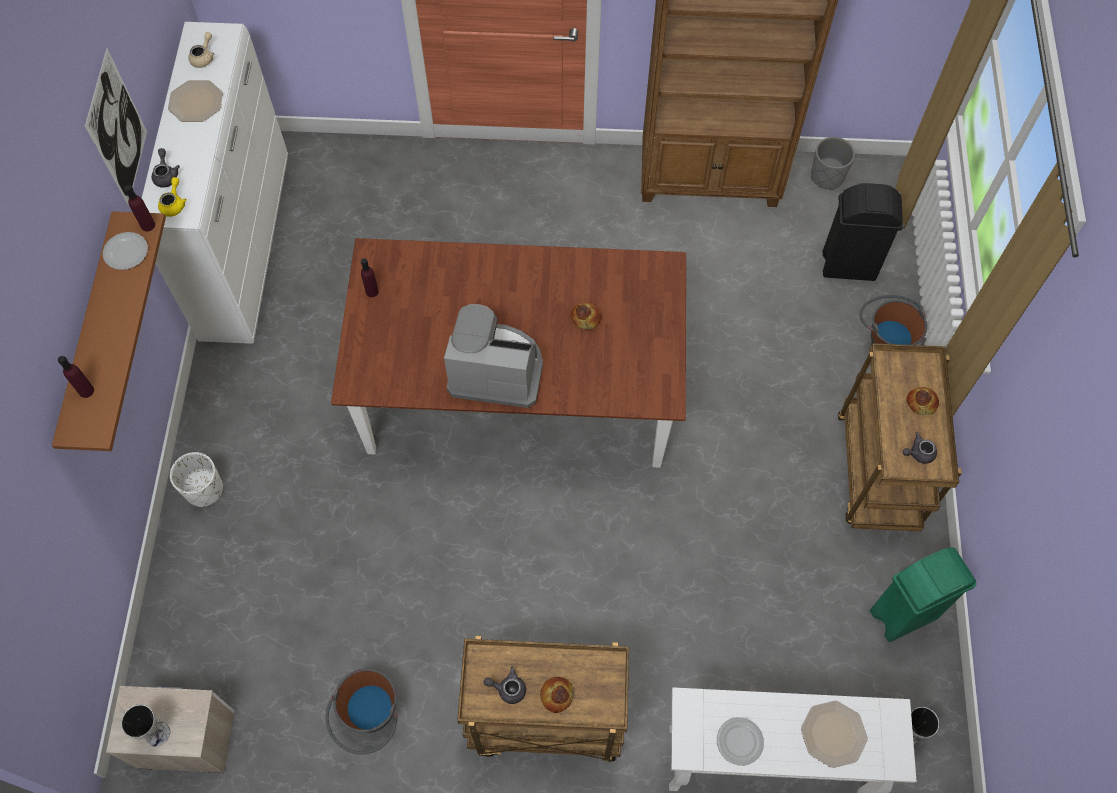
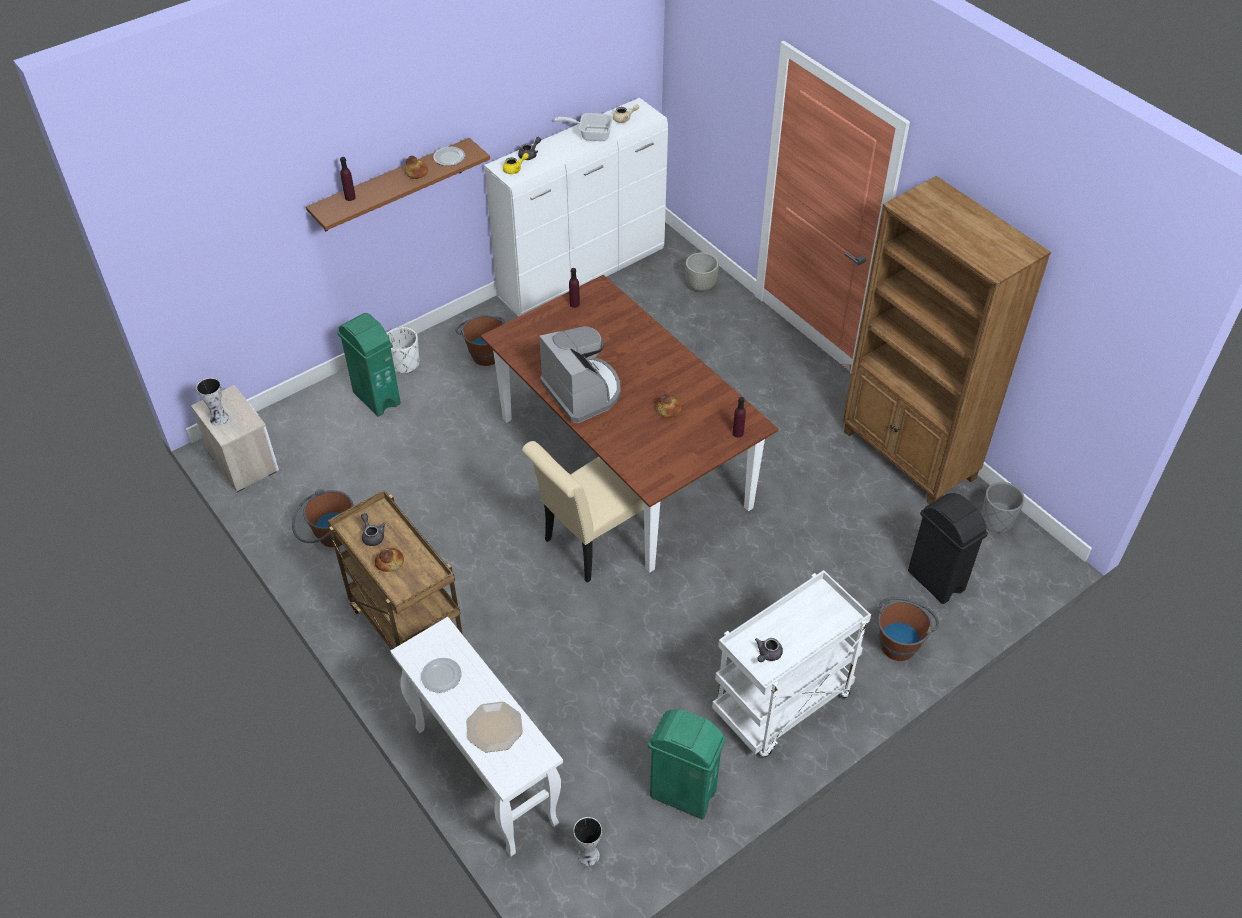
camera: 50 degrees right, 15 degrees down
picture [85,48,147,206] -> none
purple bottle [125,185,155,231] -> purple bottle moved to [733,397,746,437]
plate [168,80,223,122] -> frying pan [554,113,613,141]
brown cart [838,343,962,532] -> white cart [712,570,871,757]
grey teapot [903,432,937,464] -> grey teapot turned 90 degrees counterclockwise [755,638,783,662]
bread [906,387,939,415] -> bread moved to [405,156,428,179]
none -> green trash can [338,313,401,417]
none -> brown bucket [456,315,505,366]
none -> beige chair [522,441,644,583]
none -> grey planter [685,252,719,292]

